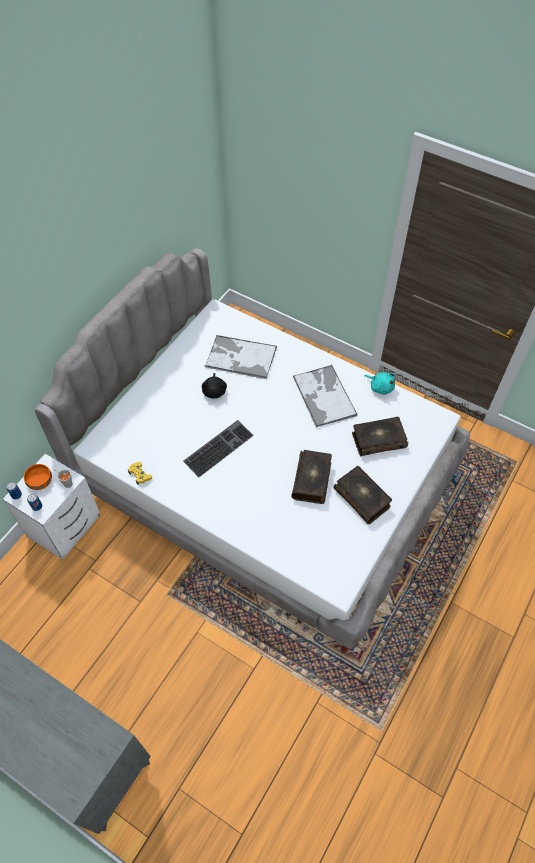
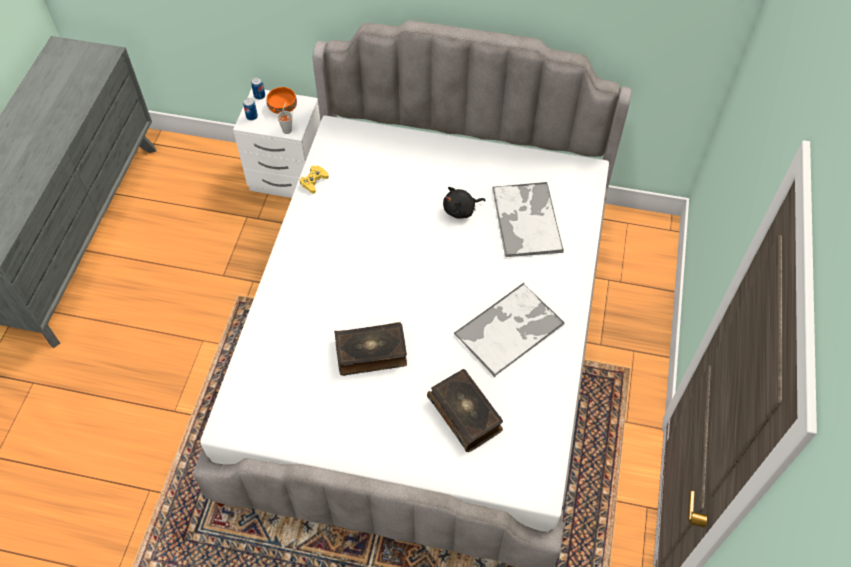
camera: 70 degrees right, 0 degrees up
keyboard [183,420,254,477] -> none
book [334,466,392,524] -> none
turquoise plush toy [365,372,395,394] -> none

